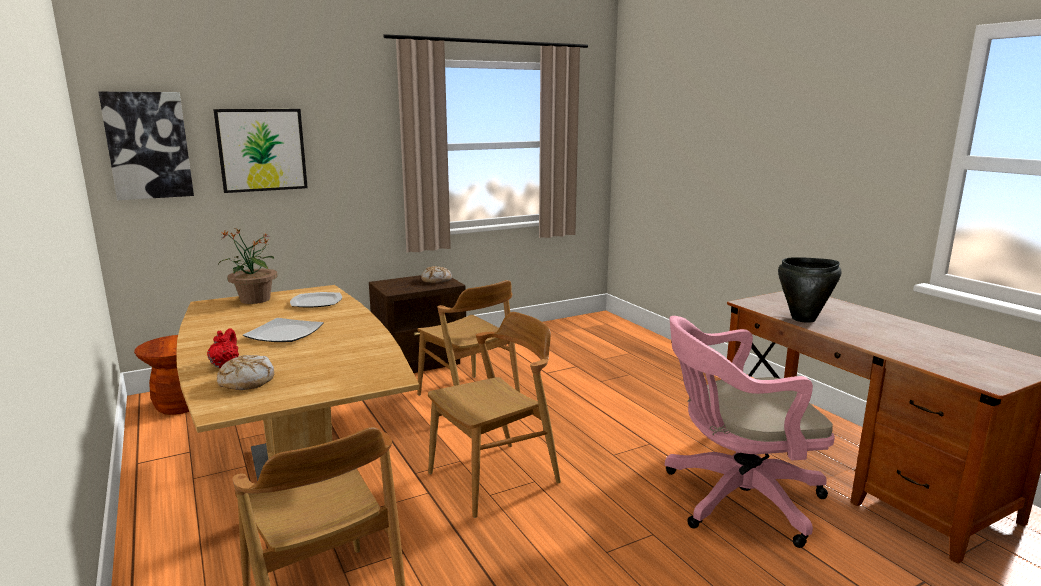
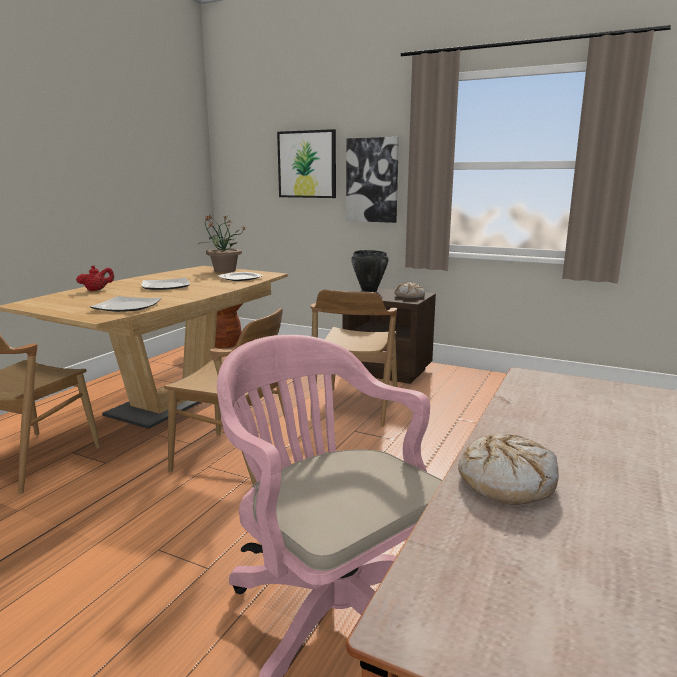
camera: 55 degrees right, 0 degrees up
picture [99,92,194,200] -> picture moved to [346,137,399,223]
bread [217,355,274,390] -> bread moved to [458,434,559,505]
black cooking pot [778,257,842,323] -> black cooking pot moved to [351,250,388,292]
none -> plate [90,296,162,312]

